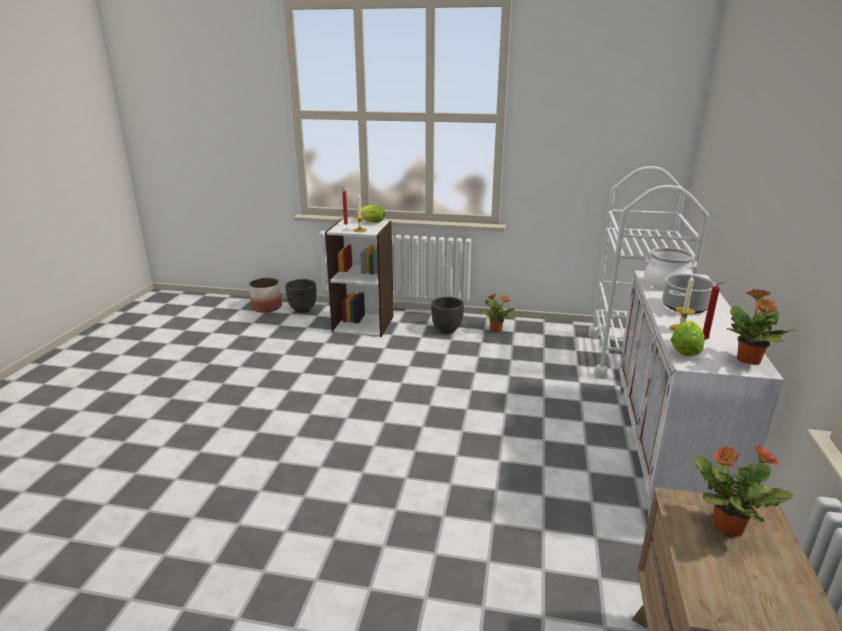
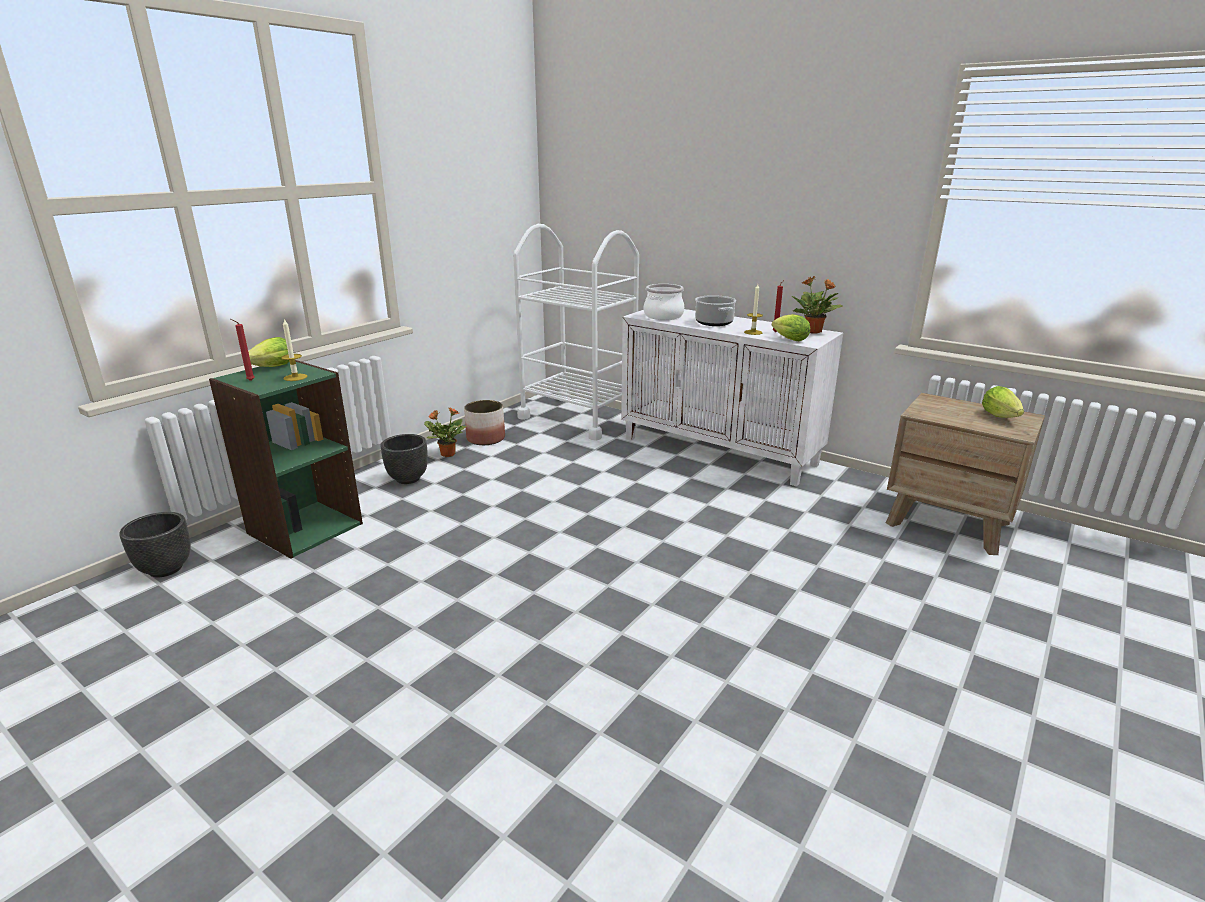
camera: 65 degrees left, 0 degrees up
planter [249,278,282,313] -> planter moved to [464,400,505,445]
white bookcase [325,218,394,337] -> green bookcase [209,360,363,559]
potted plant [694,444,794,537] -> none
none -> lettuce [982,386,1024,418]

